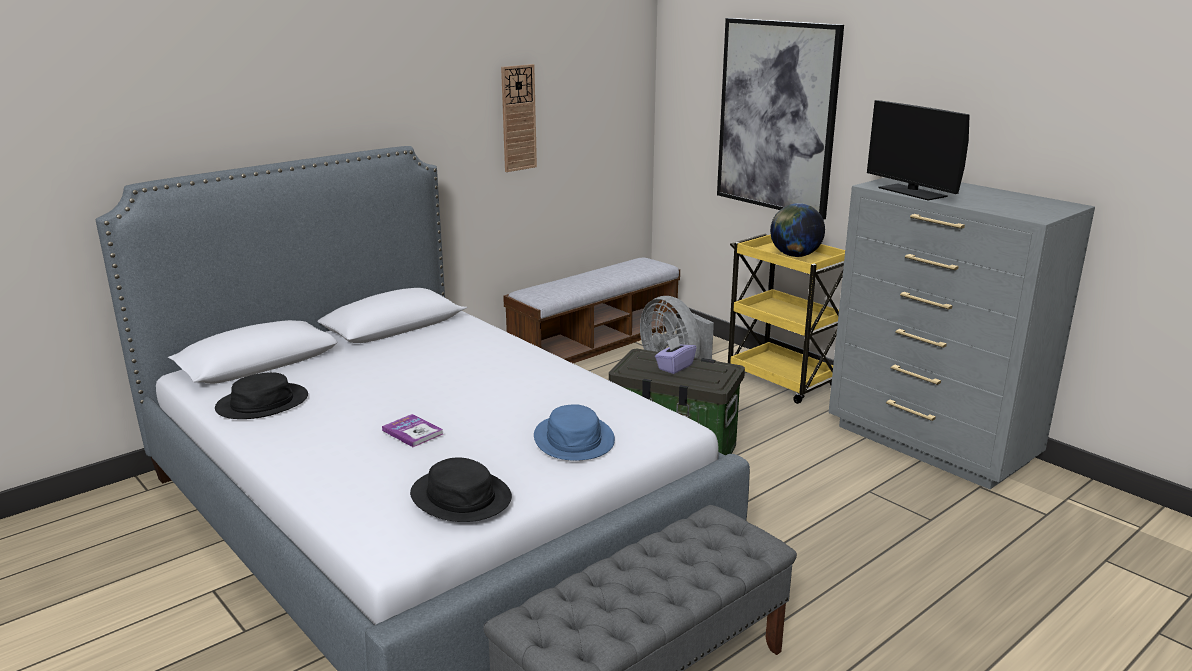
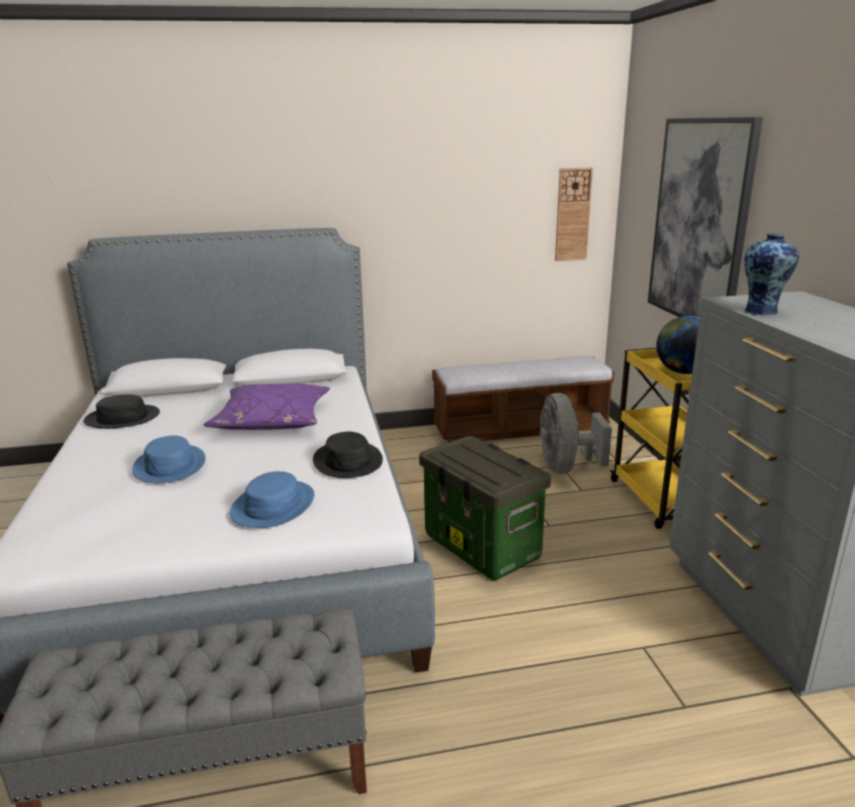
camera: 30 degrees right, 0 degrees up
book [382,414,443,447] -> blue hat [132,435,206,483]
black hat [410,458,512,522] -> black hat moved to [313,431,383,478]
wall clock [501,64,537,172] -> wall clock moved to [555,167,593,261]
purple tissue box [655,336,697,374] -> none
monitor [867,100,970,200] -> vase [744,233,799,315]
none -> purple pillow [204,384,330,430]

